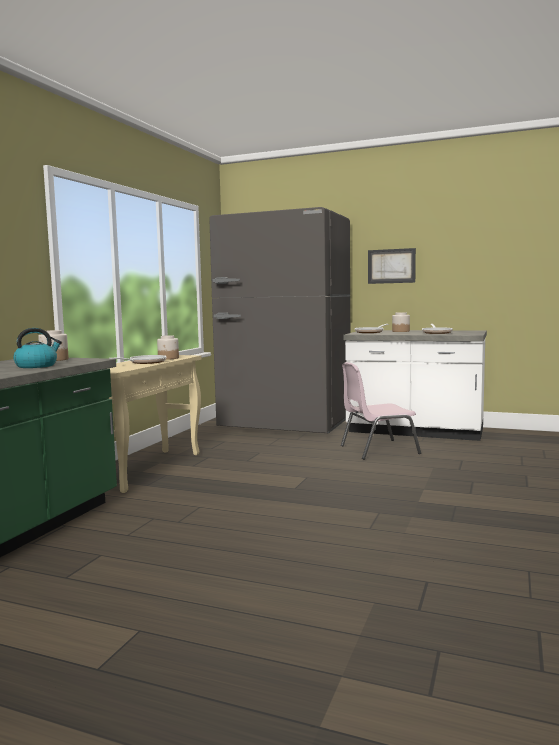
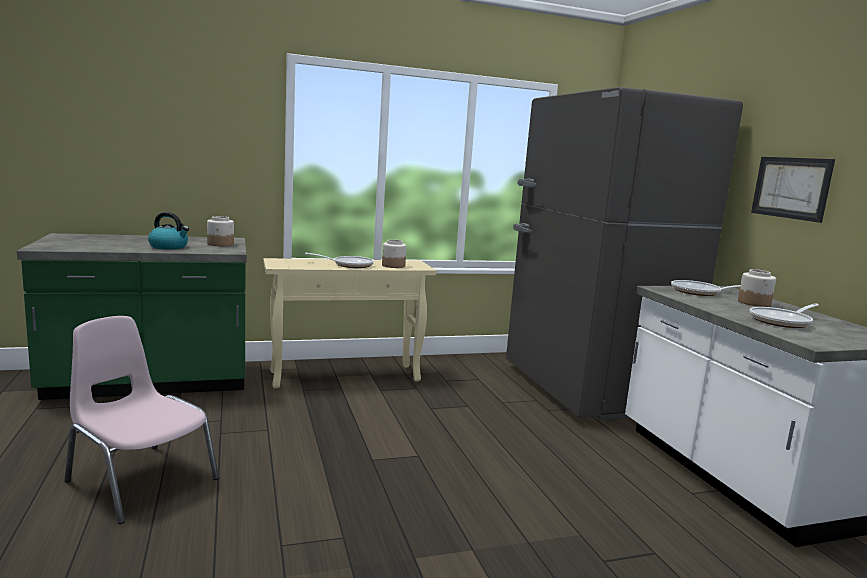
camera: 50 degrees right, 5 degrees up
pink chair [341,362,421,460] -> pink chair moved to [64,316,219,524]

